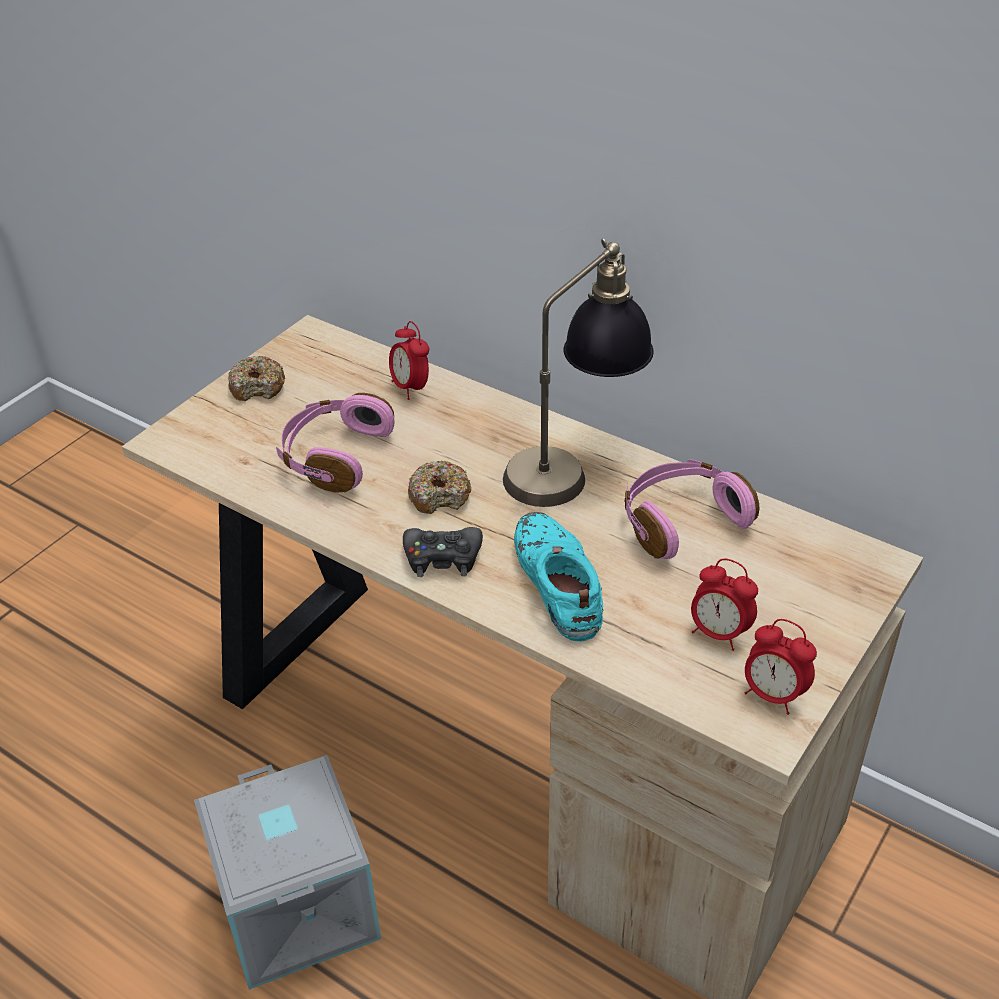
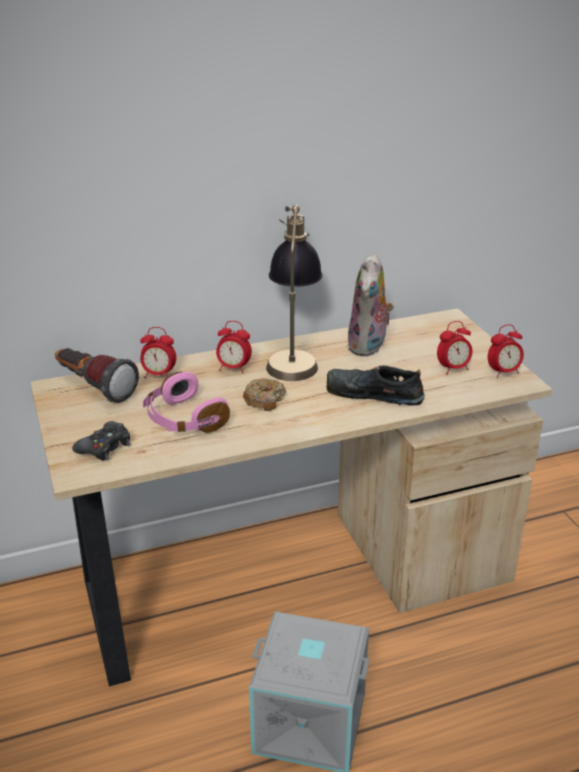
camera: 55 degrees left, 10 degrees down
donut [228,356,285,401] -> none
black game controller [403,527,483,577] -> black game controller moved to [72,421,131,461]
turquoise shoe [514,512,603,642] -> black shoe [326,366,425,406]
pink headphones [625,459,759,559] -> plush toy [348,253,394,357]
none -> flashlight [55,348,139,403]
none -> alarm clock [216,321,252,374]

